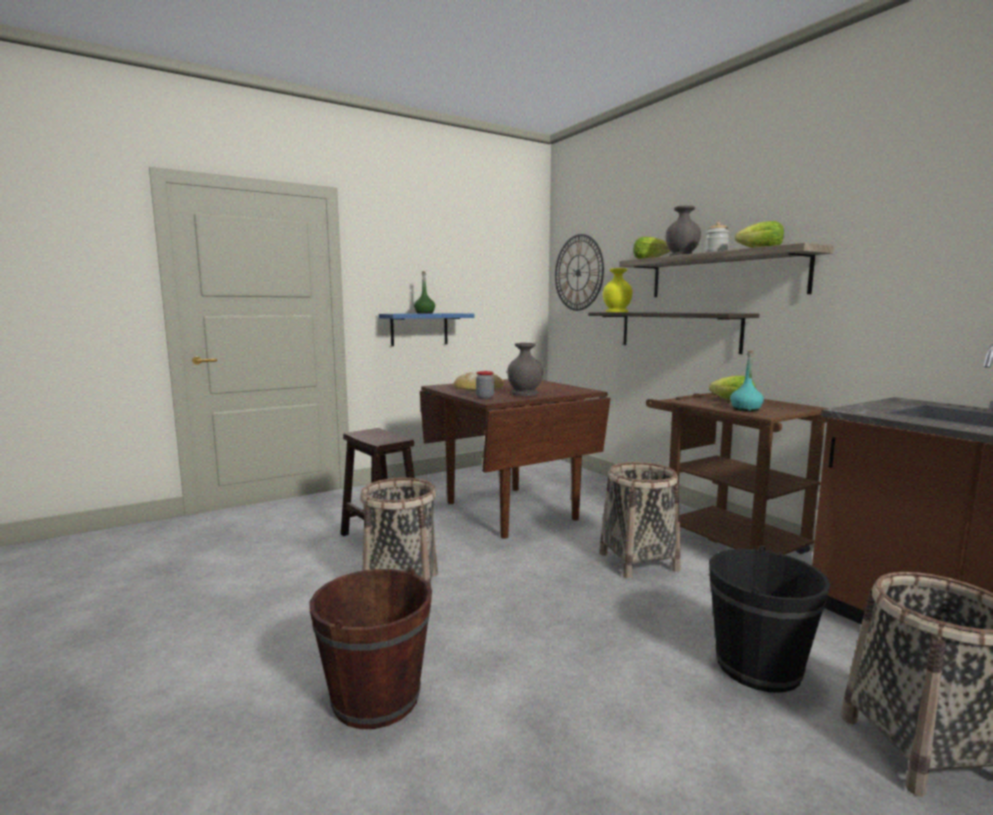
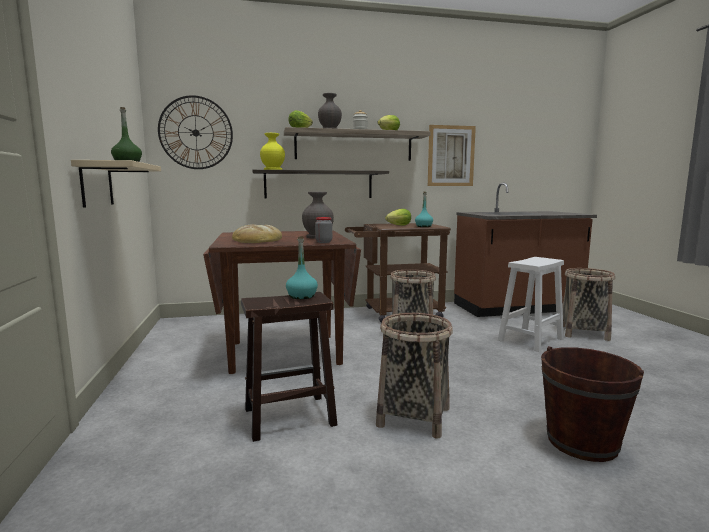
camera: 70 degrees left, 0 degrees up
blue shelf [379,313,474,346] -> beige shelf [71,160,161,208]
black bucket [709,546,831,693] -> white stool [498,257,564,352]
none -> turquoise bottle [286,237,318,299]
none -> picture [428,125,476,186]

